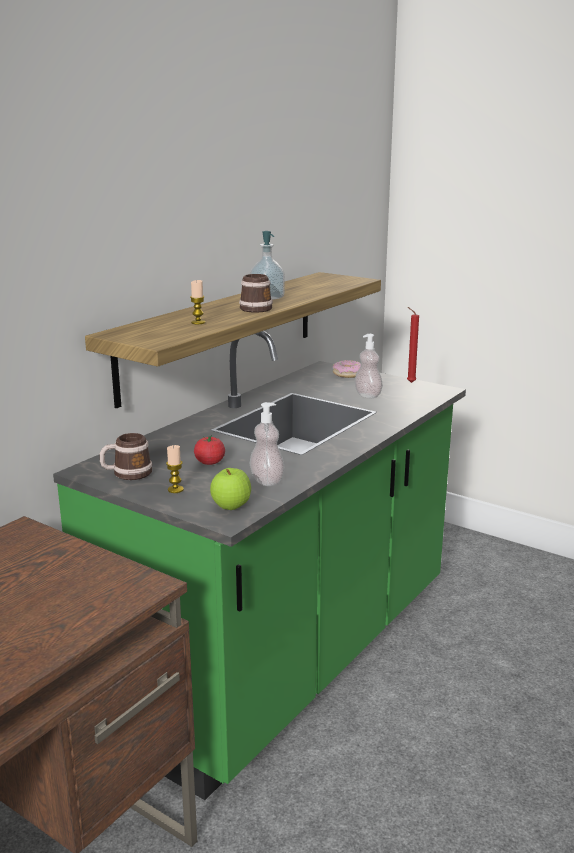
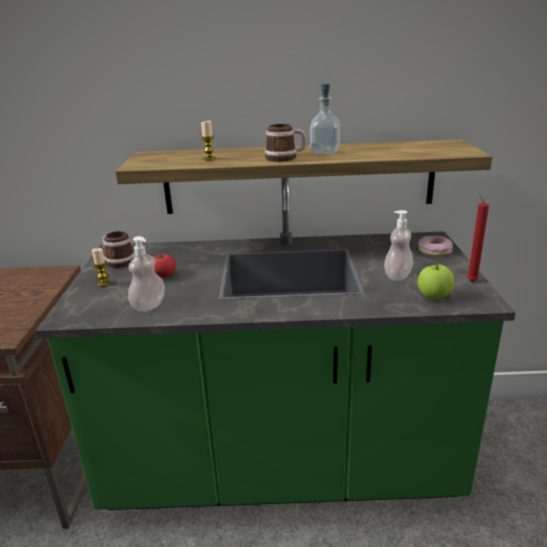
camera: 55 degrees right, 5 degrees up
apple [210,468,251,510] -> apple moved to [418,265,455,300]

